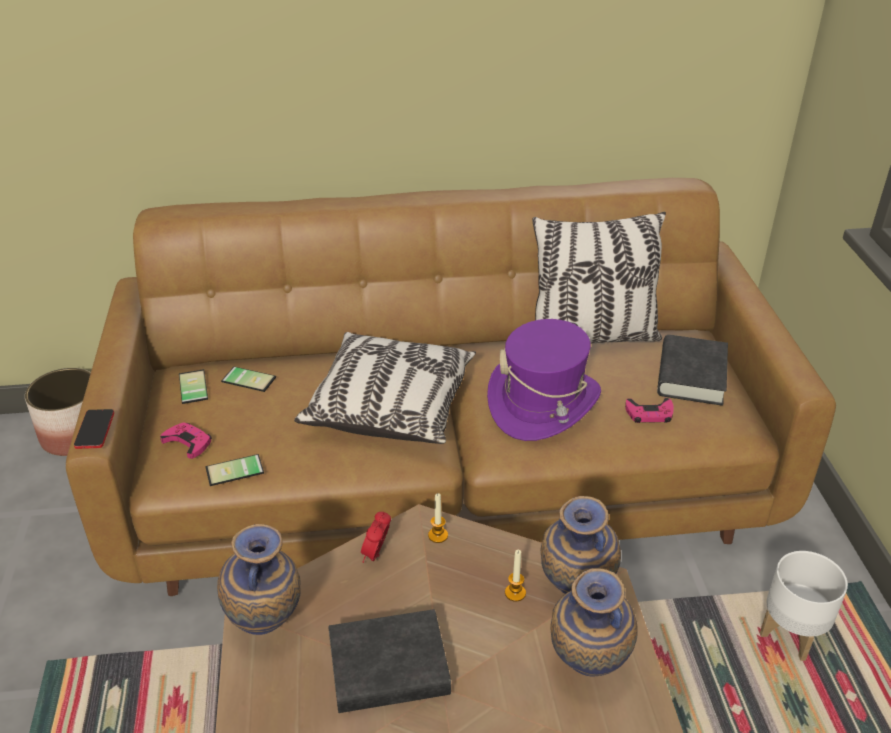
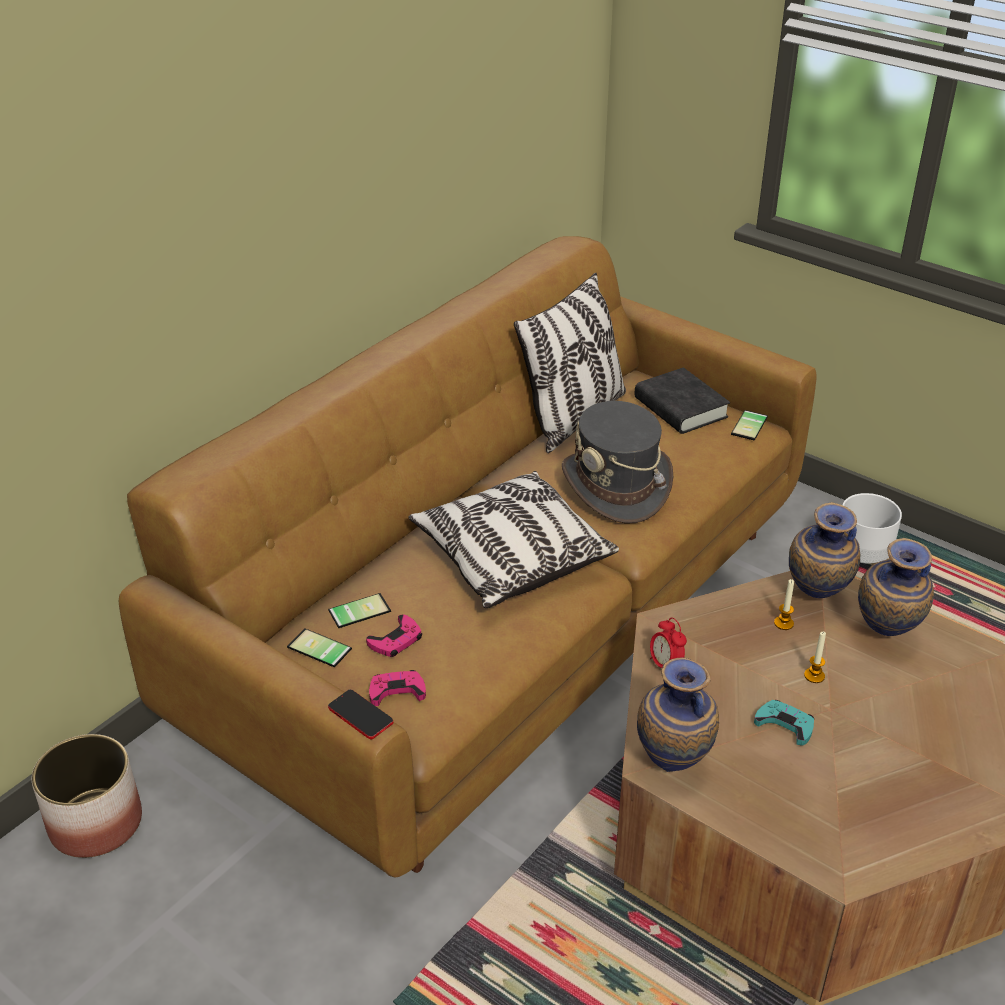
camera: 45 degrees left, 0 degrees up
phone [205,454,264,486] -> phone moved to [731,410,768,441]
black book [328,609,451,713] -> turquoise game controller [754,700,814,745]
candle [428,493,448,543] -> candle moved to [804,632,826,683]
purple hat [487,319,601,441] -> grey hat [562,401,673,524]
pink game controller [625,398,674,423] -> pink game controller moved to [366,614,422,657]

